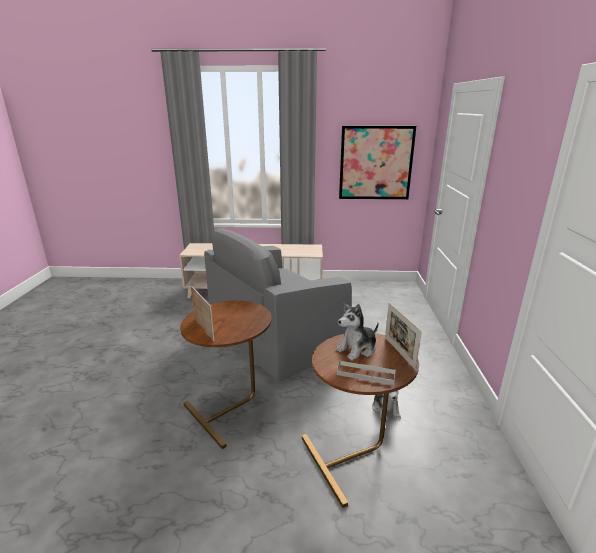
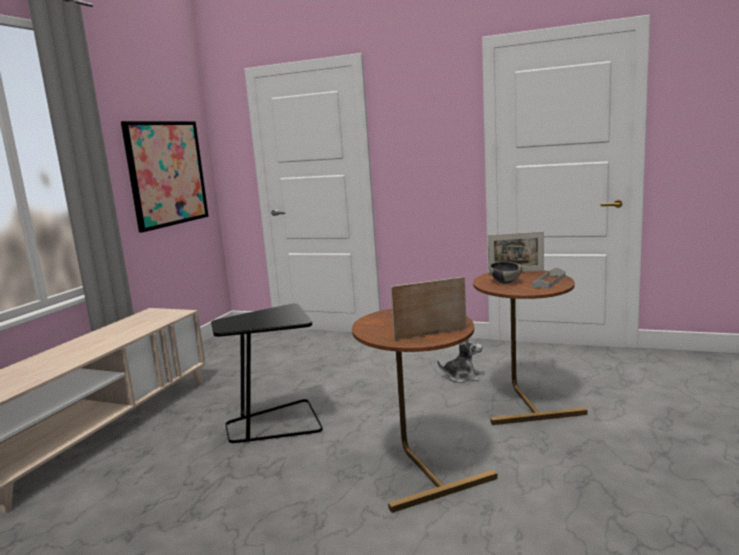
camera: 70 degrees left, 10 degrees down
grey armchair [204,228,352,382] -> black side table [211,303,323,443]
plush toy [336,303,379,361] -> bowl [490,261,522,284]

